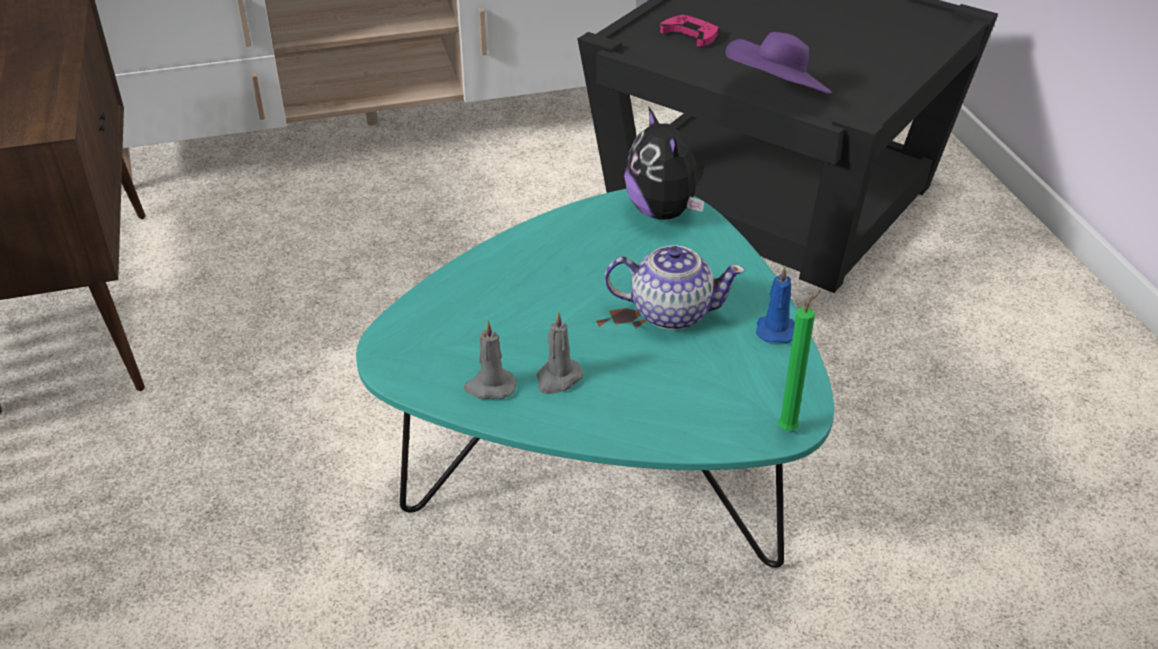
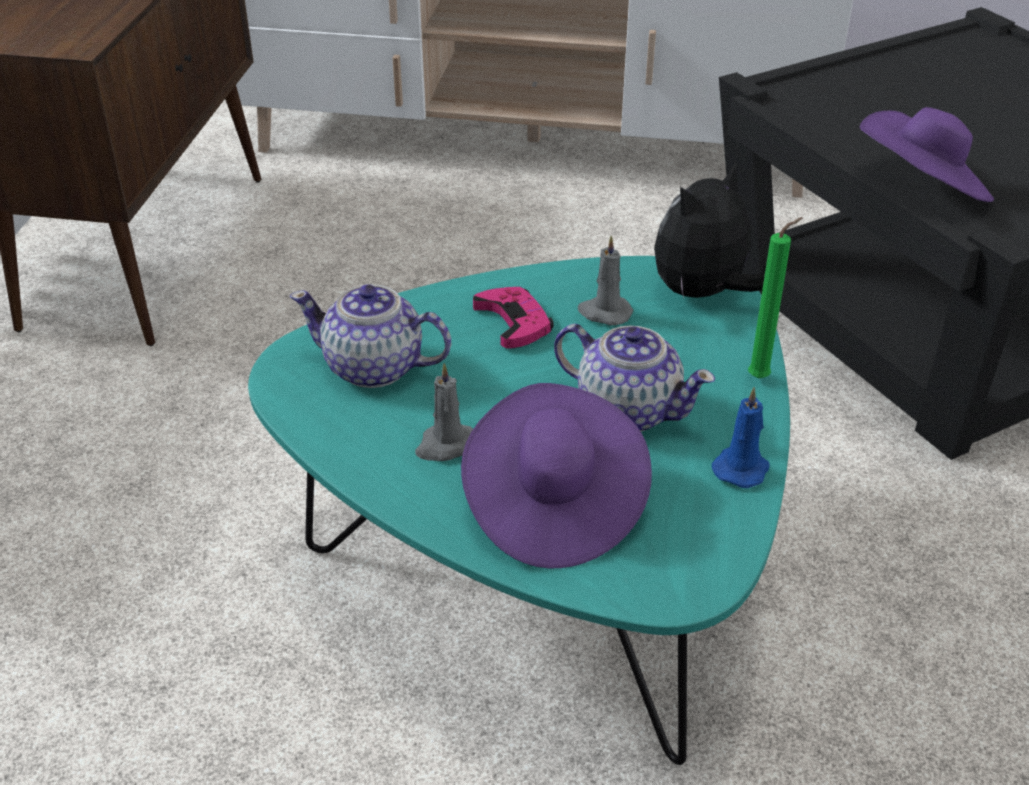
camera: 25 degrees right, 0 degrees up
grey candle [463,321,516,399] -> grey candle moved to [578,236,633,326]
plush toy [624,106,704,220] -> plush toy turned 45 degrees clockwise [654,161,765,299]
pink game controller [660,15,719,47] -> pink game controller moved to [473,287,554,349]
green candle [778,290,820,431] -> green candle moved to [748,217,803,378]
none -> teapot [290,284,451,388]
none -> purple hat [461,383,652,568]

